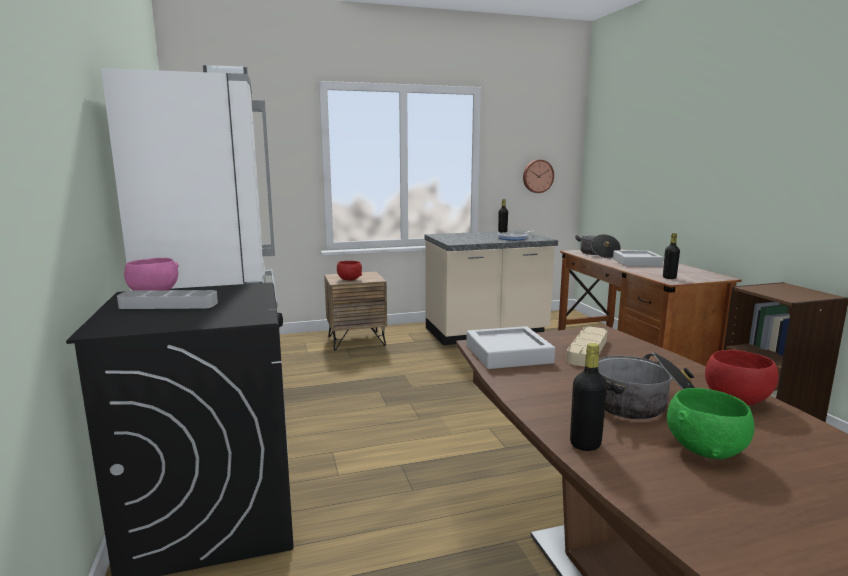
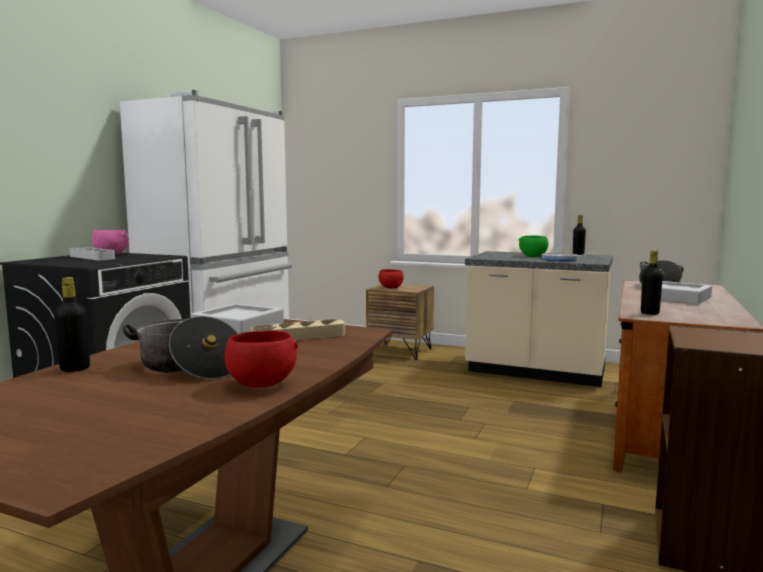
camera: 40 degrees right, 5 degrees down
wall clock [523,160,554,193] -> none
green bowl [667,388,754,459] -> green bowl moved to [518,235,548,257]

